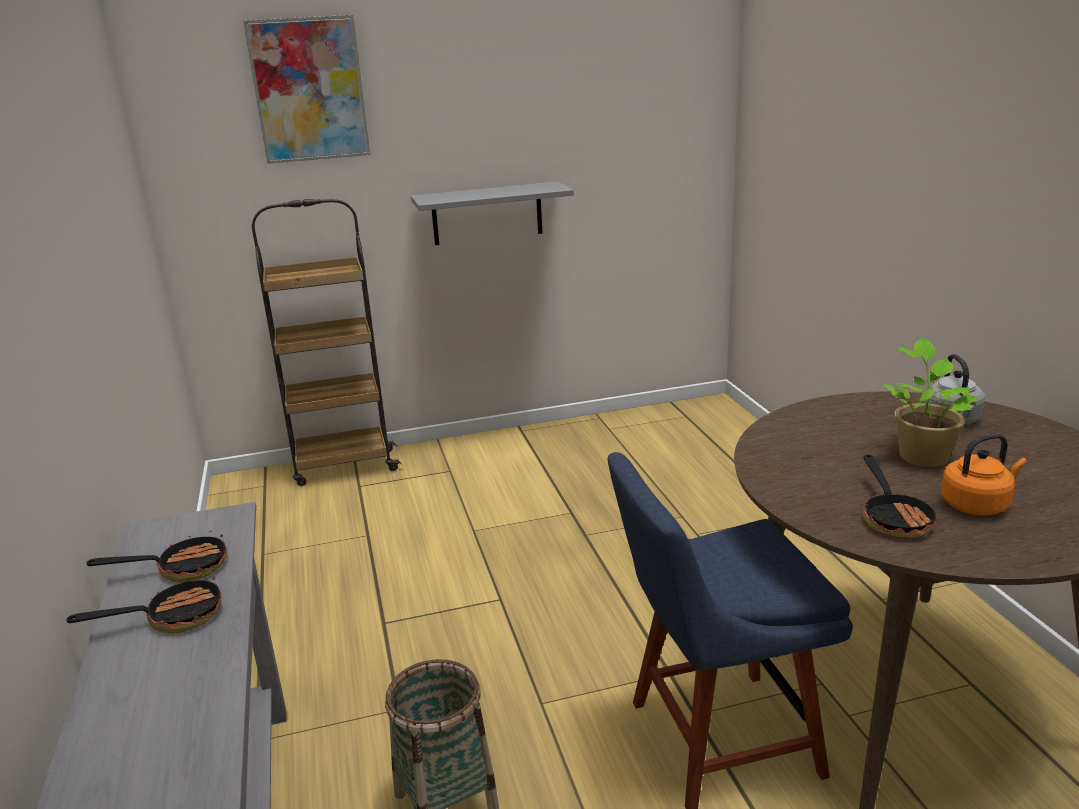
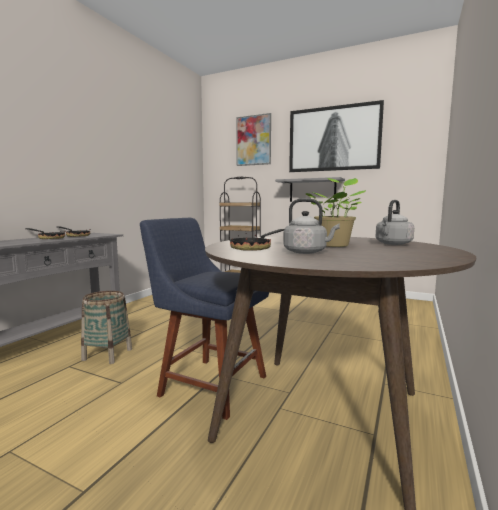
camera: 40 degrees right, 15 degrees down
orange kettle [941,433,1027,515] -> grey kettle [283,199,340,254]
none -> picture [289,100,384,172]

